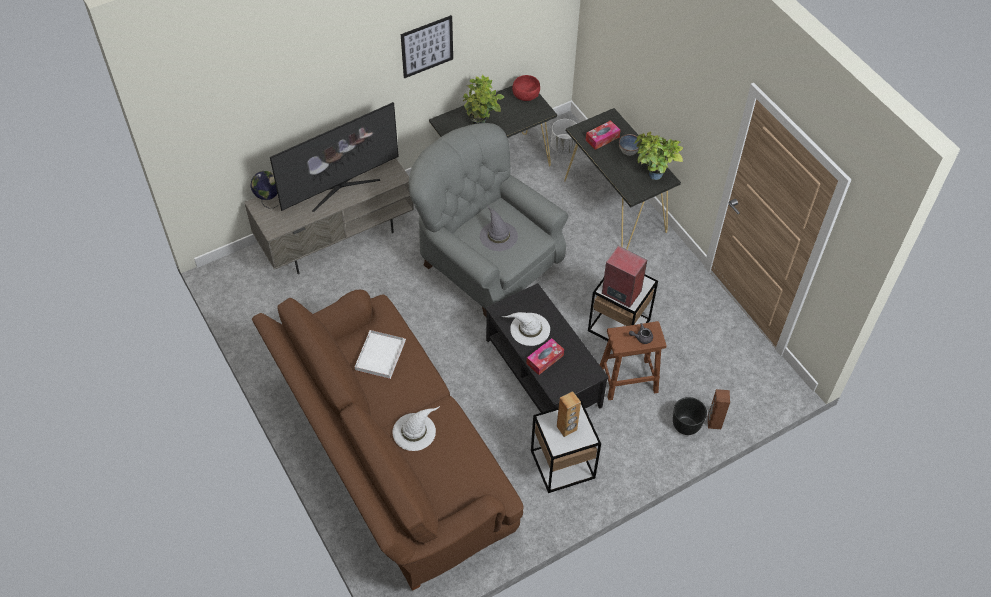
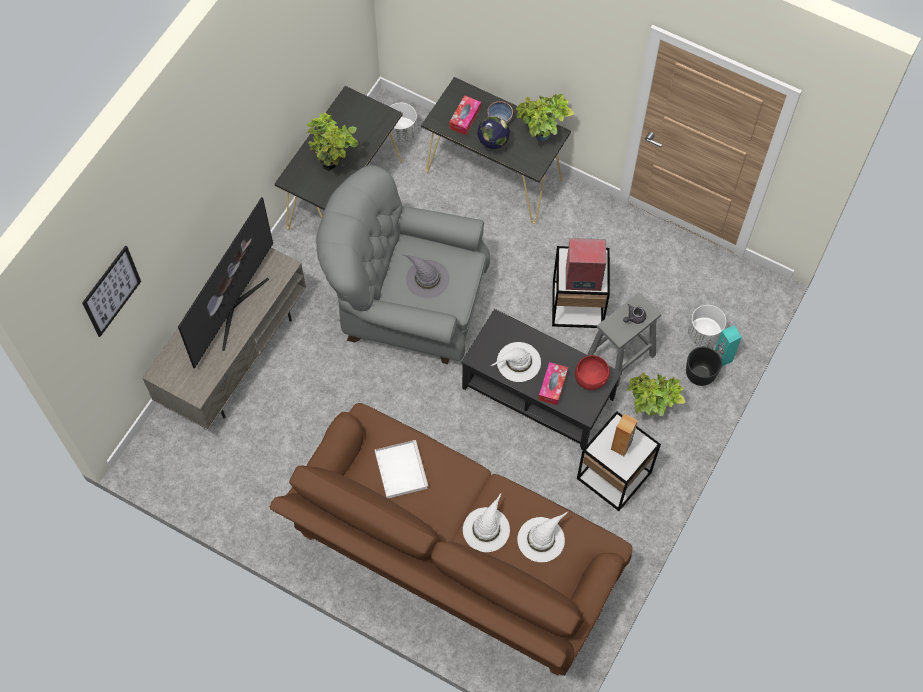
camera: 30 degrees left, 10 degrees up
globe [251,171,278,208] -> globe moved to [477,116,510,155]
picture [401,15,453,78] -> picture moved to [82,245,141,337]
red bowl [512,75,540,101] -> red bowl moved to [575,355,610,390]
brown stool [600,321,667,400] -> grey stool [587,292,661,387]
brown speaker [708,389,730,429] -> turquoise speaker [715,325,742,366]
none -> white hat [517,512,568,562]
none -> potted plant [627,372,686,416]
none -> white planter [688,305,726,347]

